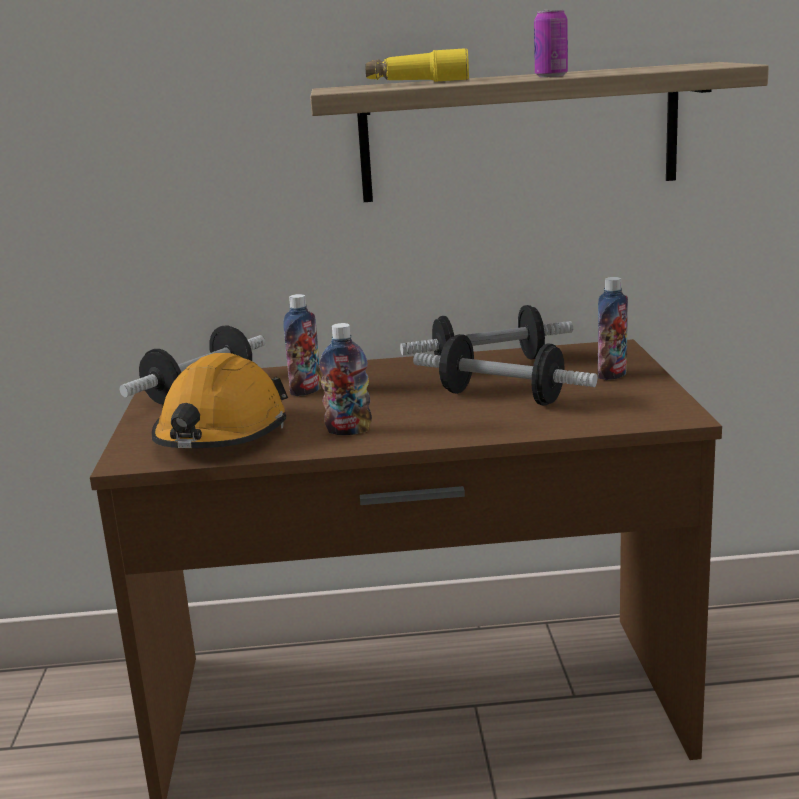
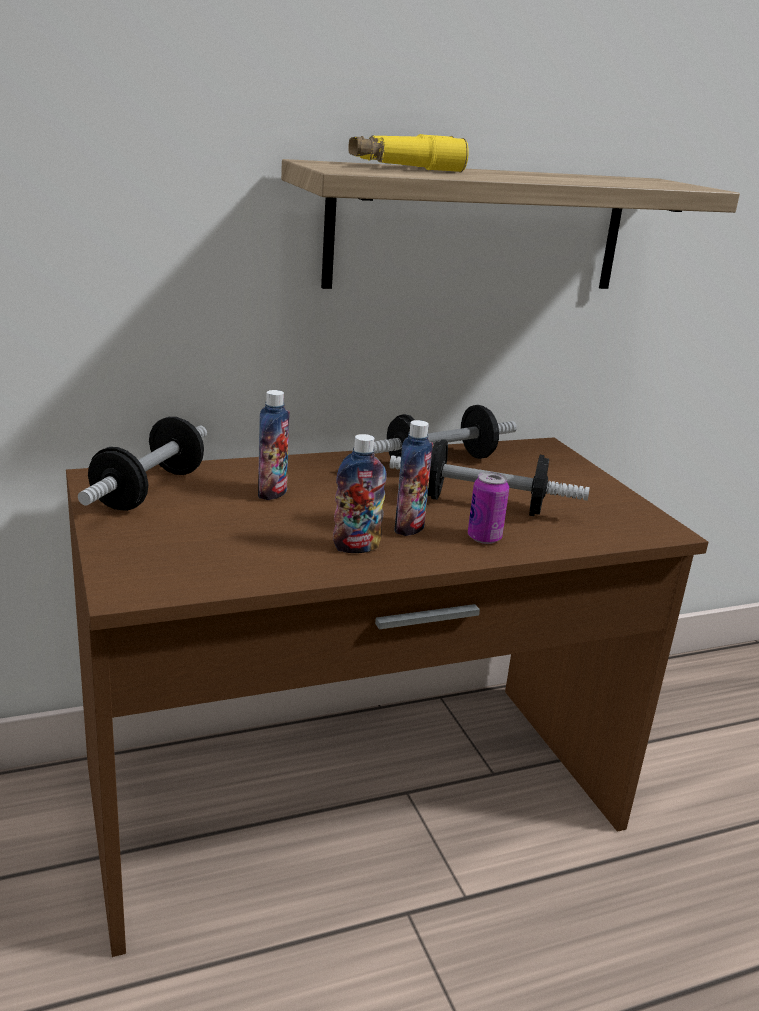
camera: 20 degrees left, 5 degrees up
orange hard hat [152,353,288,448] -> none
can [534,10,568,77] -> can moved to [468,472,509,544]
bottle [598,277,628,380] -> bottle moved to [394,420,433,536]

